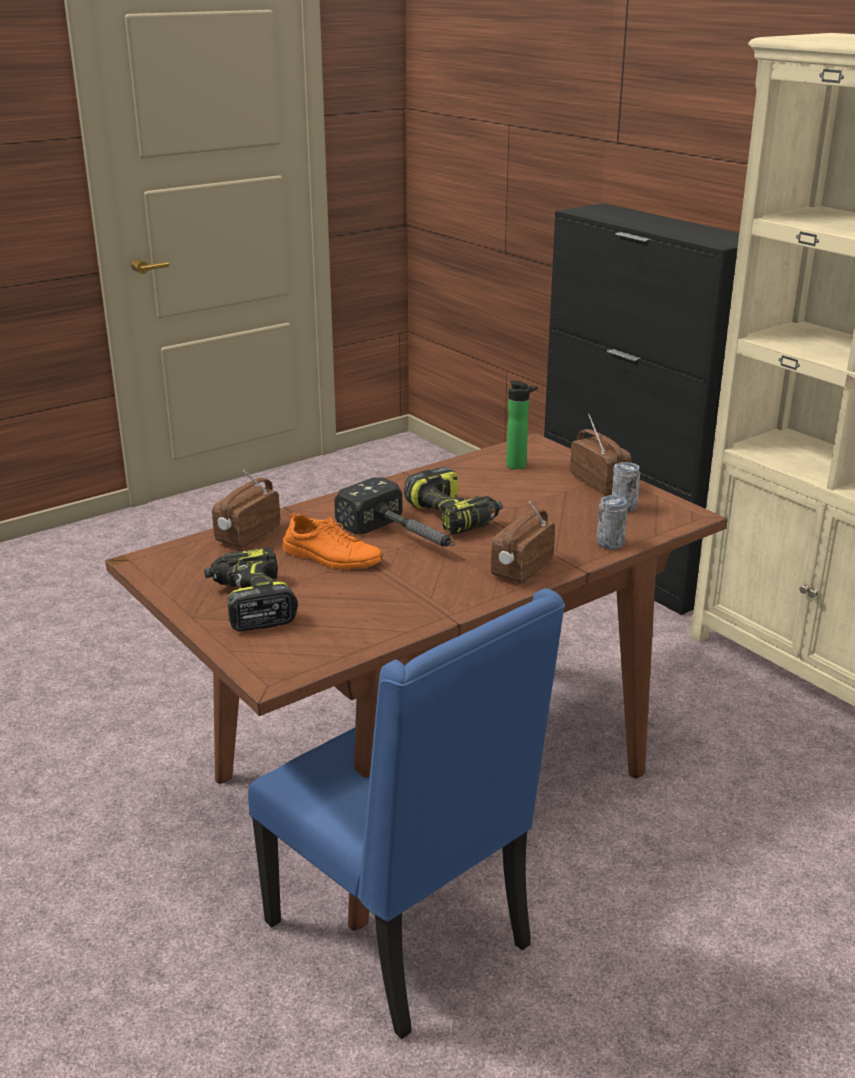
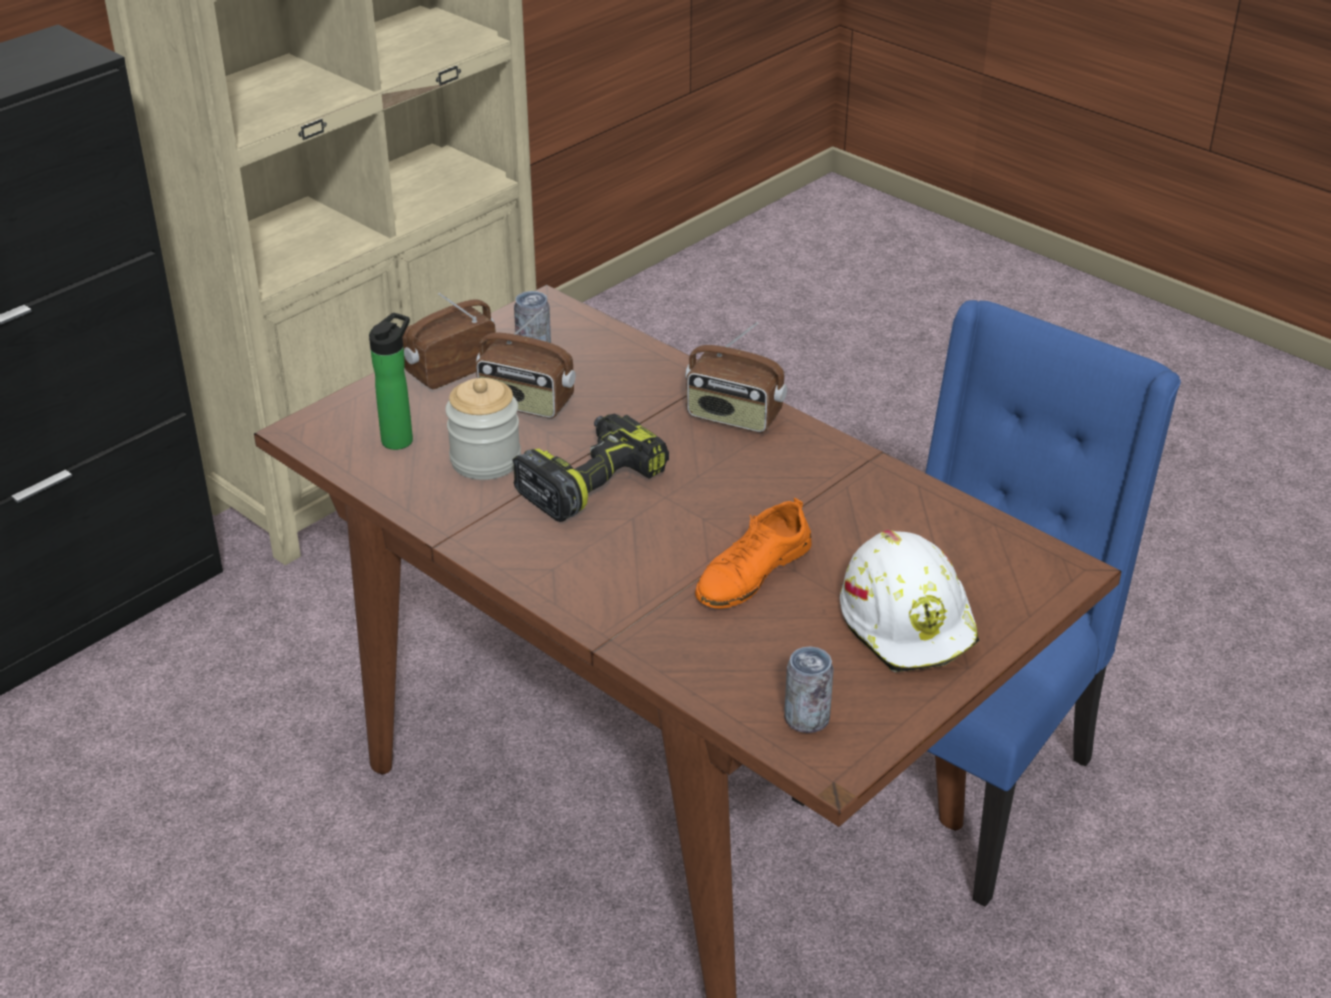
camera: 100 degrees left, 10 degrees up
power drill [204,548,298,631] -> white hard hat [840,530,979,672]
radio [212,470,280,548] -> radio moved to [476,309,576,419]
orange shoe [282,512,383,569] -> orange shoe turned 150 degrees counterclockwise [695,498,812,609]
hammer [334,477,455,546] -> none
can [597,495,628,549] -> can moved to [784,646,834,733]
none -> jar [445,378,521,480]

